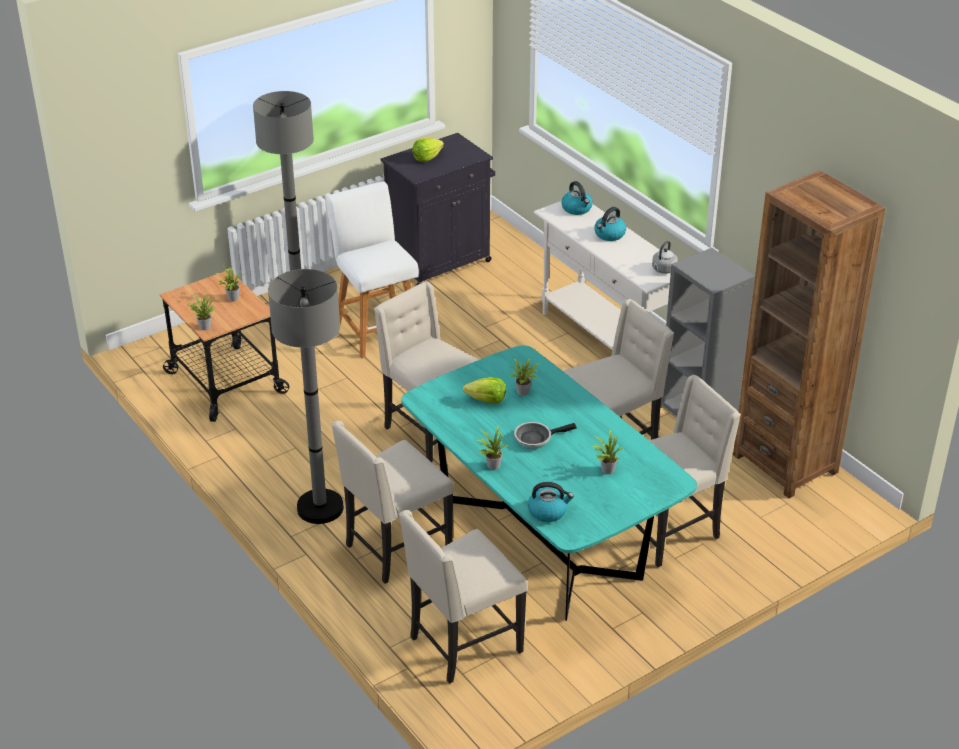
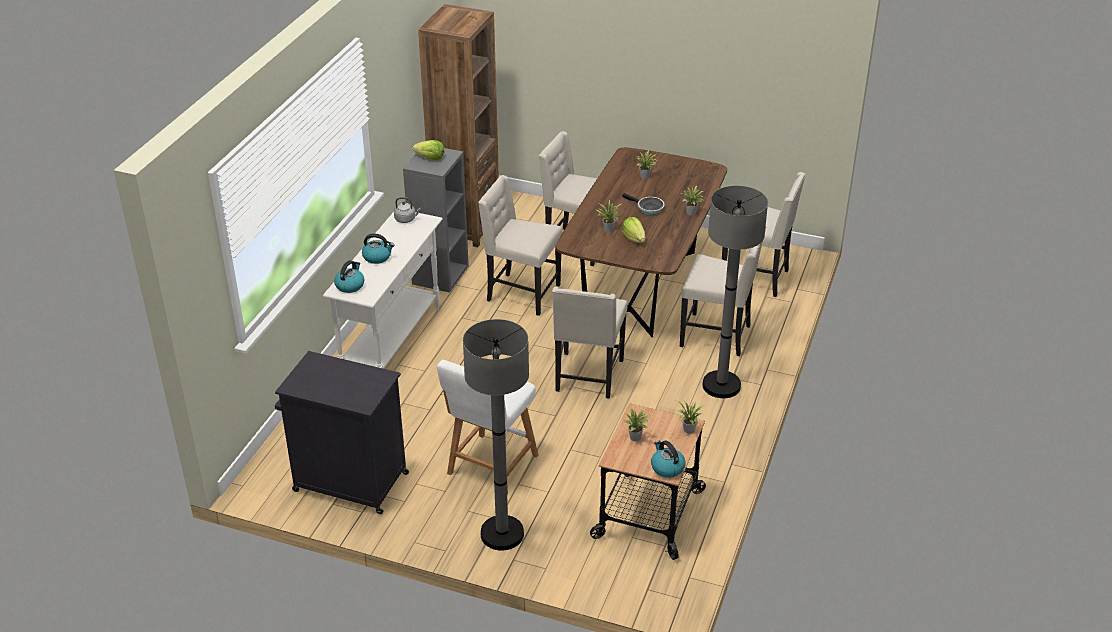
camera: 125 degrees left, 0 degrees up
turquoise dining table [401,346,697,621] -> brown dining table [555,148,727,337]
lettuce [412,138,444,162] -> lettuce moved to [412,140,444,160]
kettle [528,482,574,522] -> kettle moved to [651,441,685,478]

